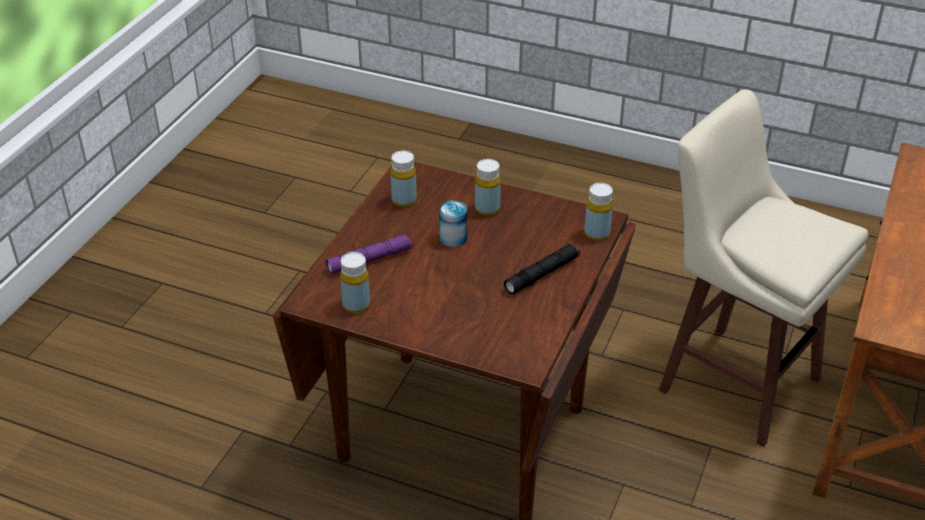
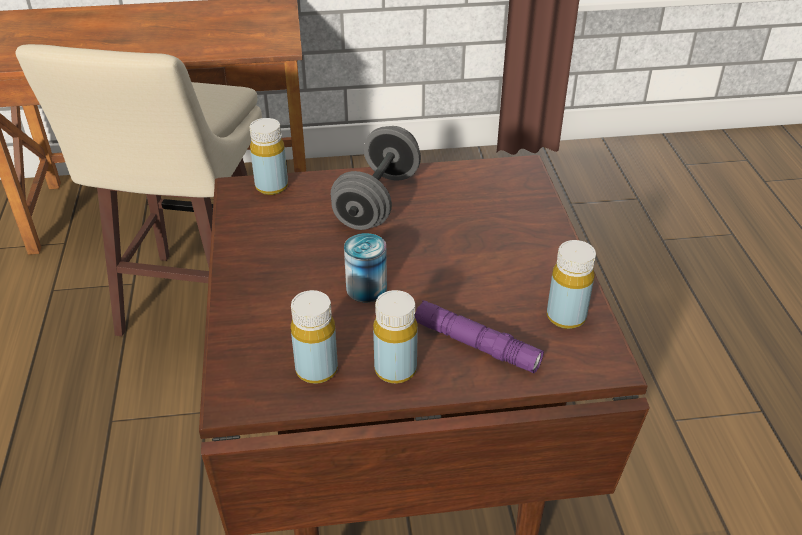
camera: 120 degrees left, 0 degrees up
yellow bottle [475,159,501,216] -> yellow bottle moved to [373,290,418,384]
black flashlight [504,244,580,294] -> grey dumbbell [331,126,421,230]

